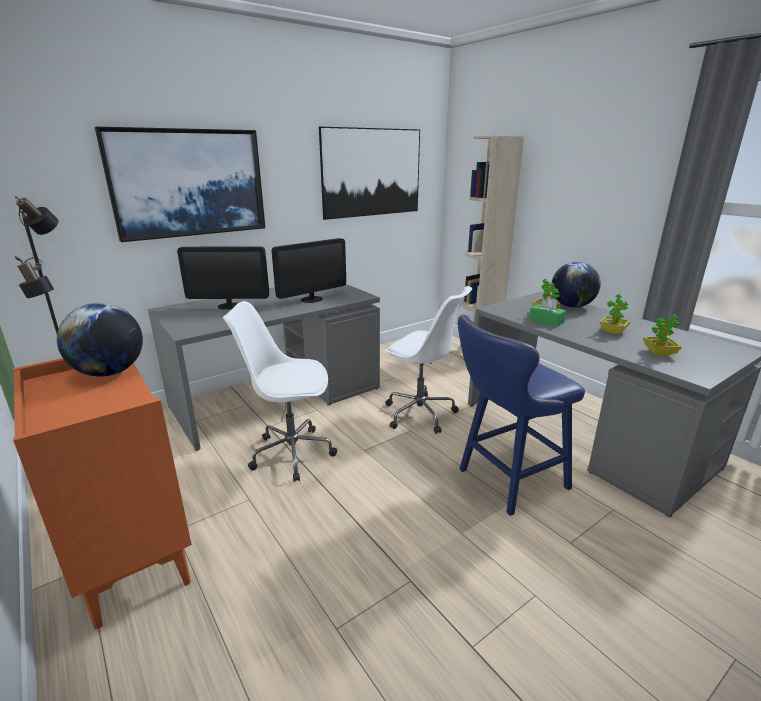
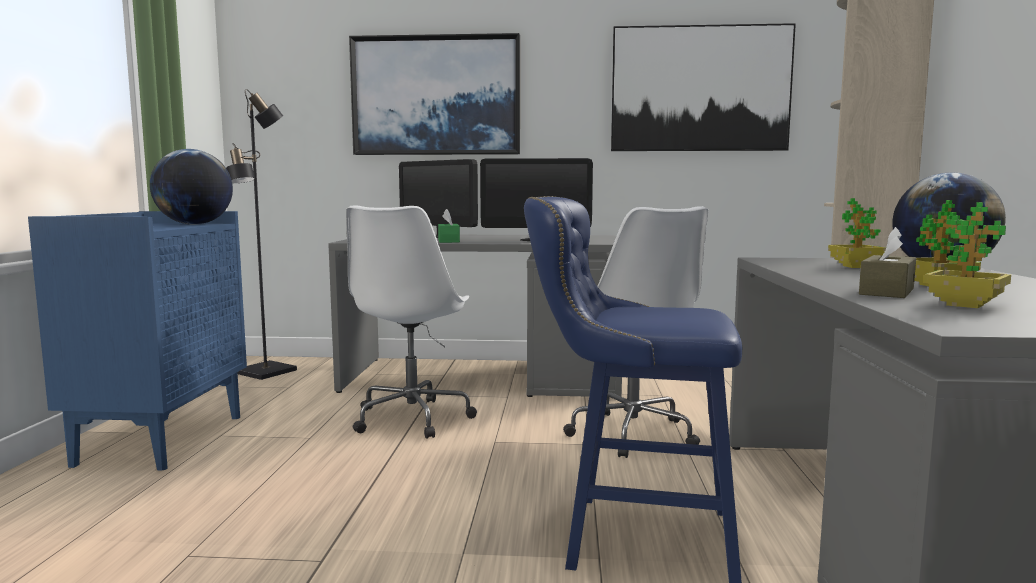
camera: 40 degrees right, 15 degrees down
orange cabinet [13,358,192,629] -> blue cabinet [28,211,247,470]
white office chair [223,301,337,482] -> white office chair turned 120 degrees counterclockwise [346,206,477,439]
green tissue box [529,297,566,327] -> green tissue box moved to [438,209,460,243]
none -> brown tissue box [859,227,916,298]

